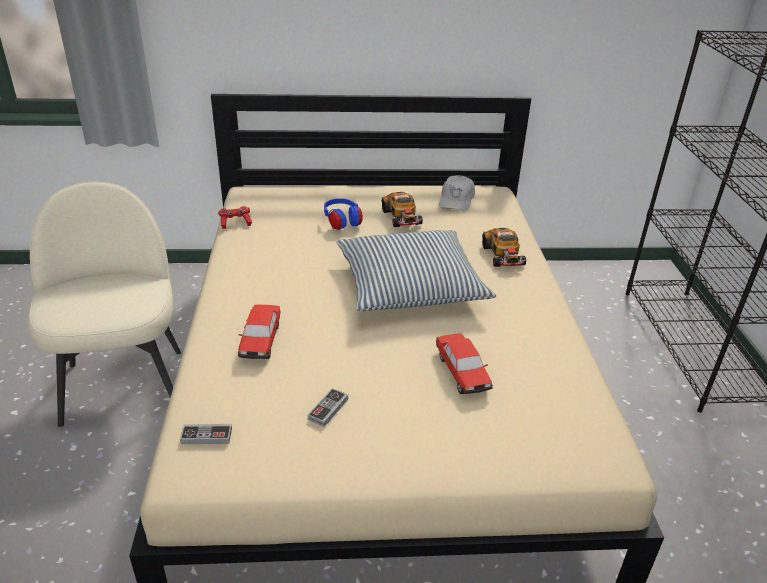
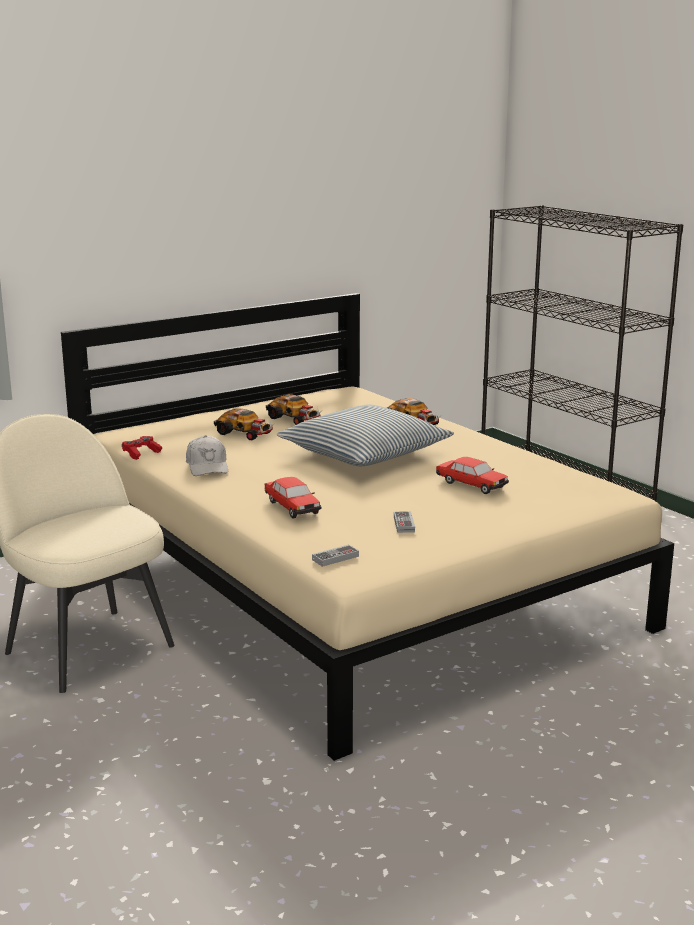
camera: 30 degrees left, 15 degrees down
blue headphones [324,198,363,230] -> toy car [214,408,275,440]
white cap [439,175,475,211] -> white cap moved to [186,435,228,476]

